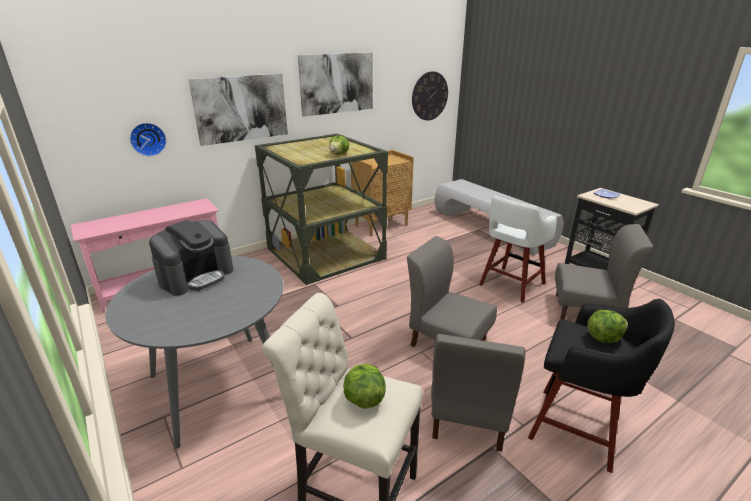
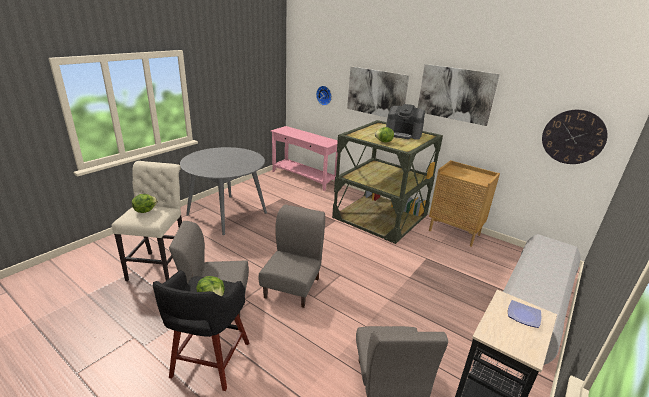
camera: 70 degrees right, 0 degrees up
coffee machine [149,220,233,296] -> coffee machine moved to [386,104,425,140]
white stool [479,196,557,303] -> none

